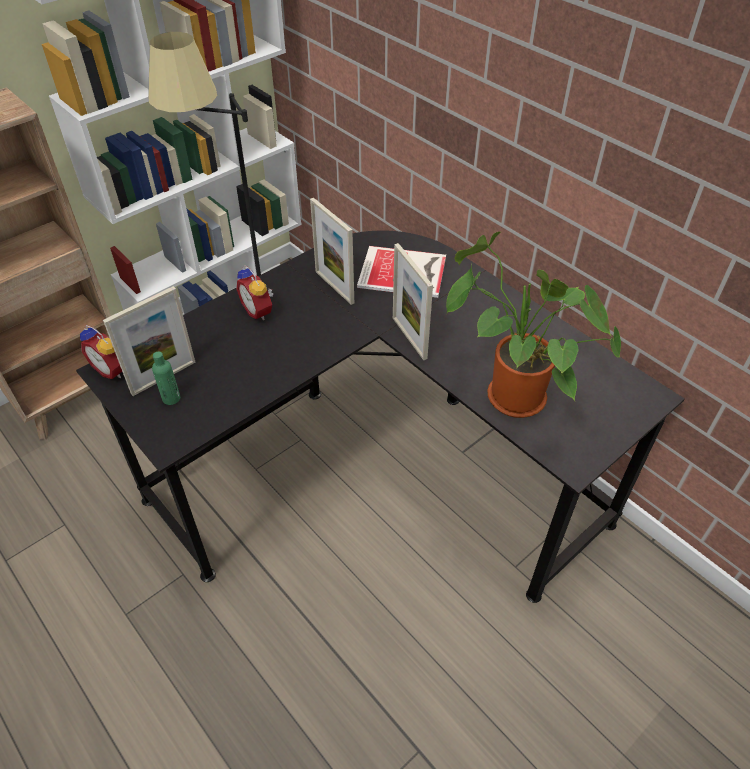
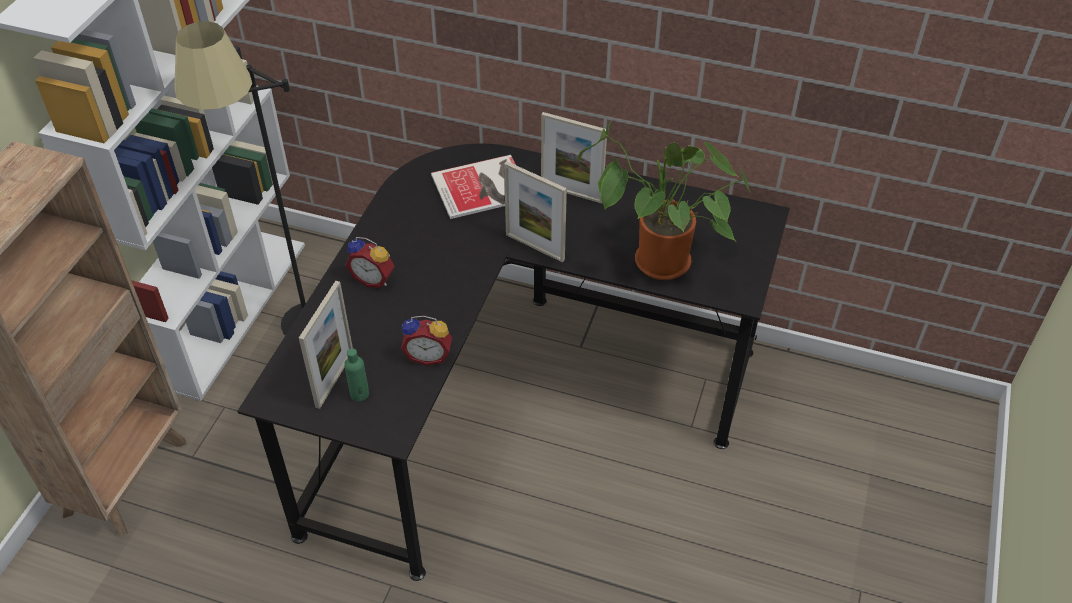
camera: 30 degrees left, 0 degrees up
alarm clock [80,325,122,379] -> alarm clock moved to [401,316,452,366]
picture frame [310,198,354,305] -> picture frame moved to [541,112,607,203]

